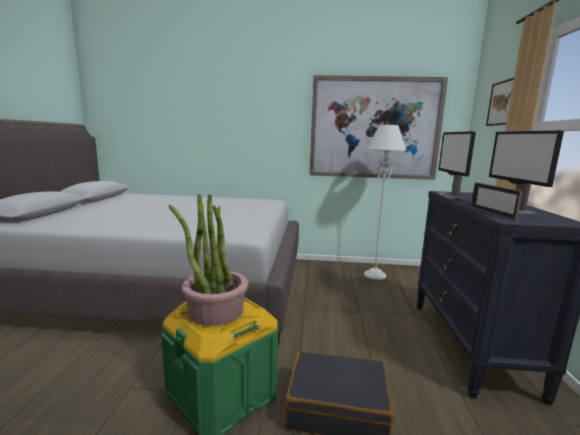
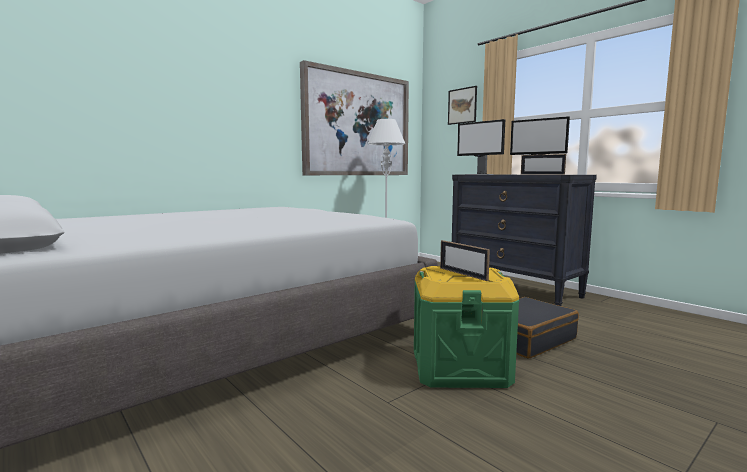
camera: 45 degrees left, 5 degrees down
potted plant [168,194,248,326] -> picture frame [440,240,490,281]

